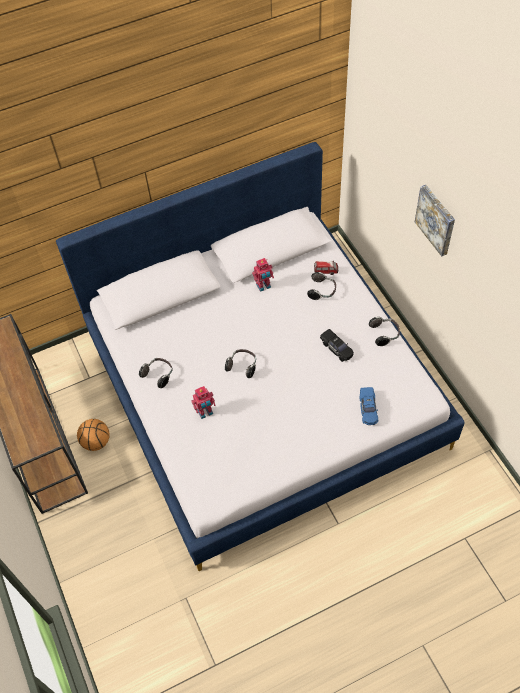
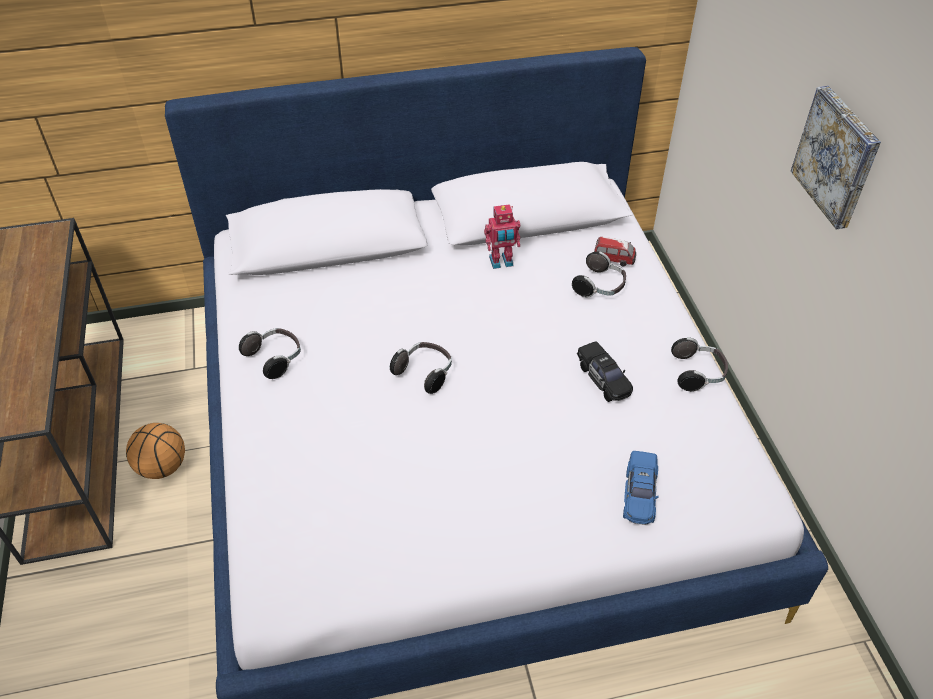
camera: 10 degrees right, 10 degrees down
toy robot [191,386,216,419] -> none

